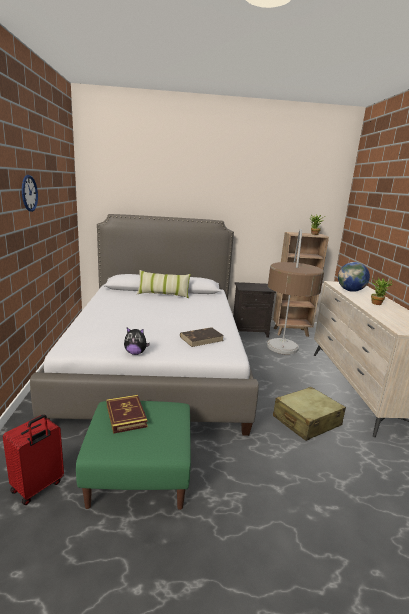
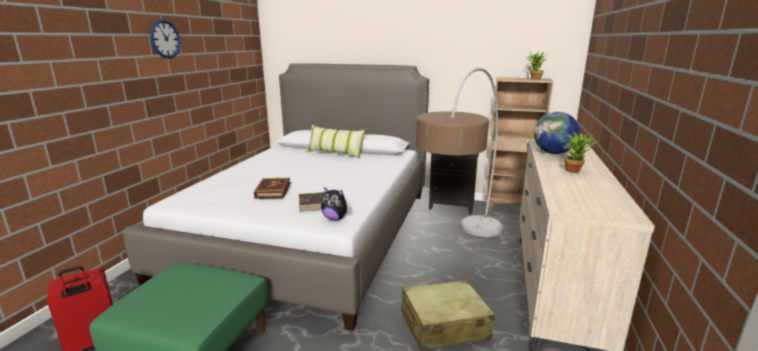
camera: 20 degrees right, 0 degrees up
book [107,395,148,434] -> book moved to [254,178,290,199]
plush toy [124,328,150,355] -> plush toy moved to [321,187,352,221]

